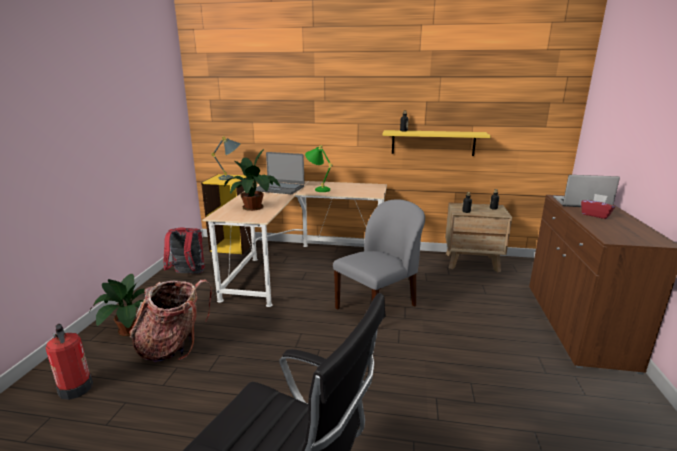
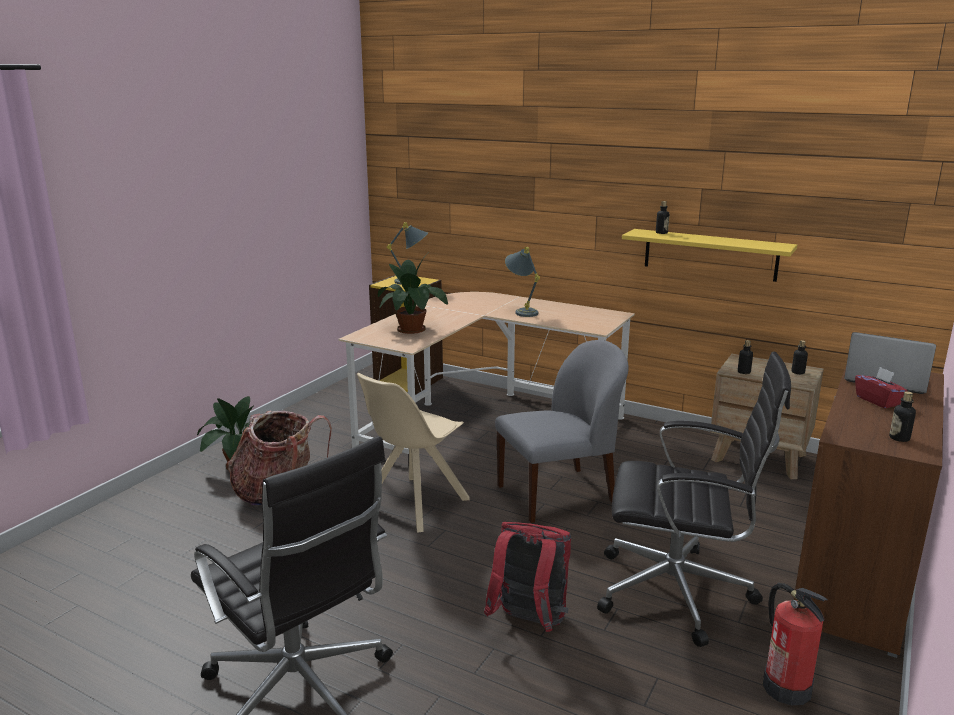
camera: 20 degrees right, 0 degrees up
fire extinguisher [46,324,93,400] -> fire extinguisher moved to [762,583,828,705]
red backpack [164,228,205,274] -> red backpack moved to [484,522,571,632]
laptop [256,152,304,194] -> none
green table lamp [305,145,333,192] -> grey table lamp [505,247,540,317]
none -> beige chair [357,373,469,533]
none -> black office chair [597,352,791,647]
none -> bottle [889,391,916,442]

